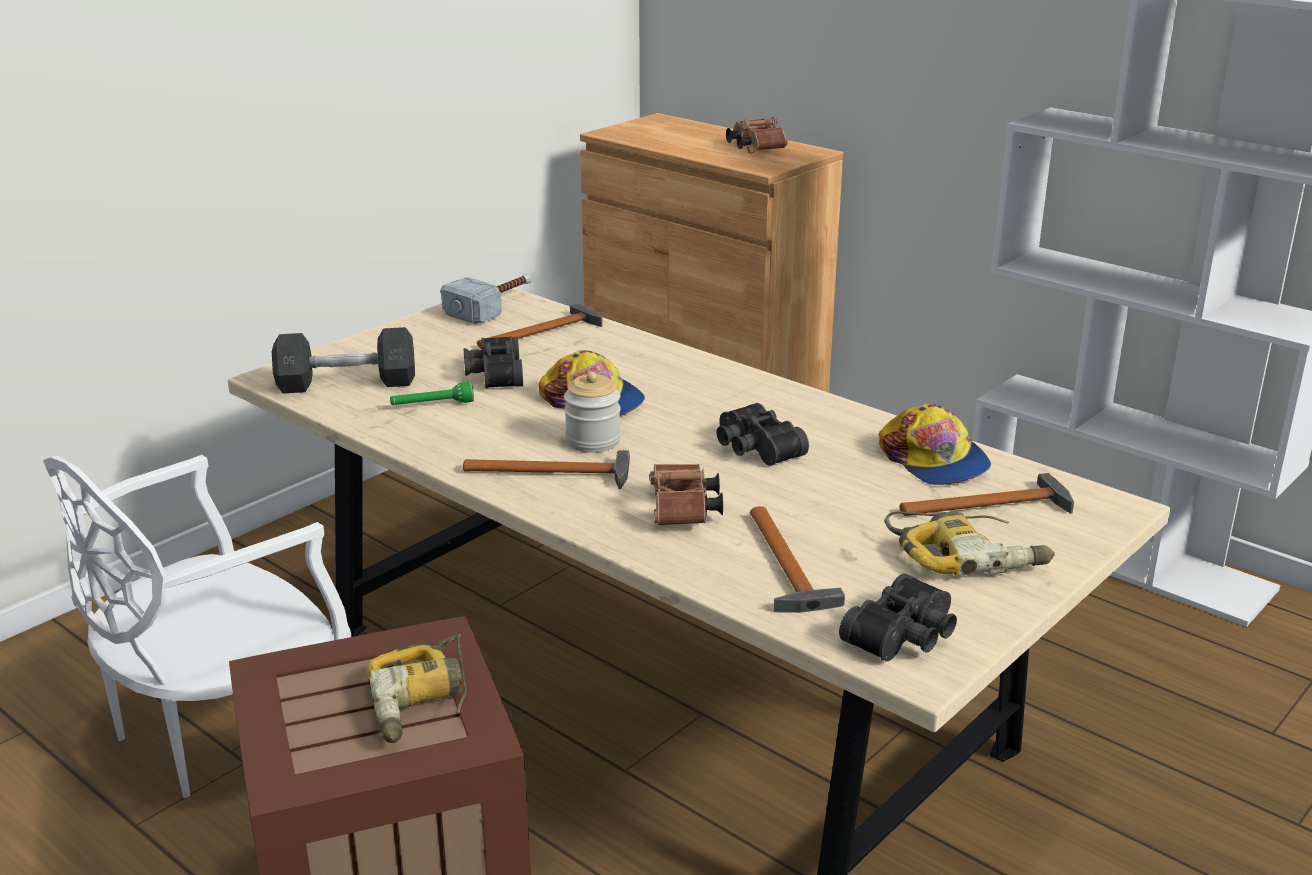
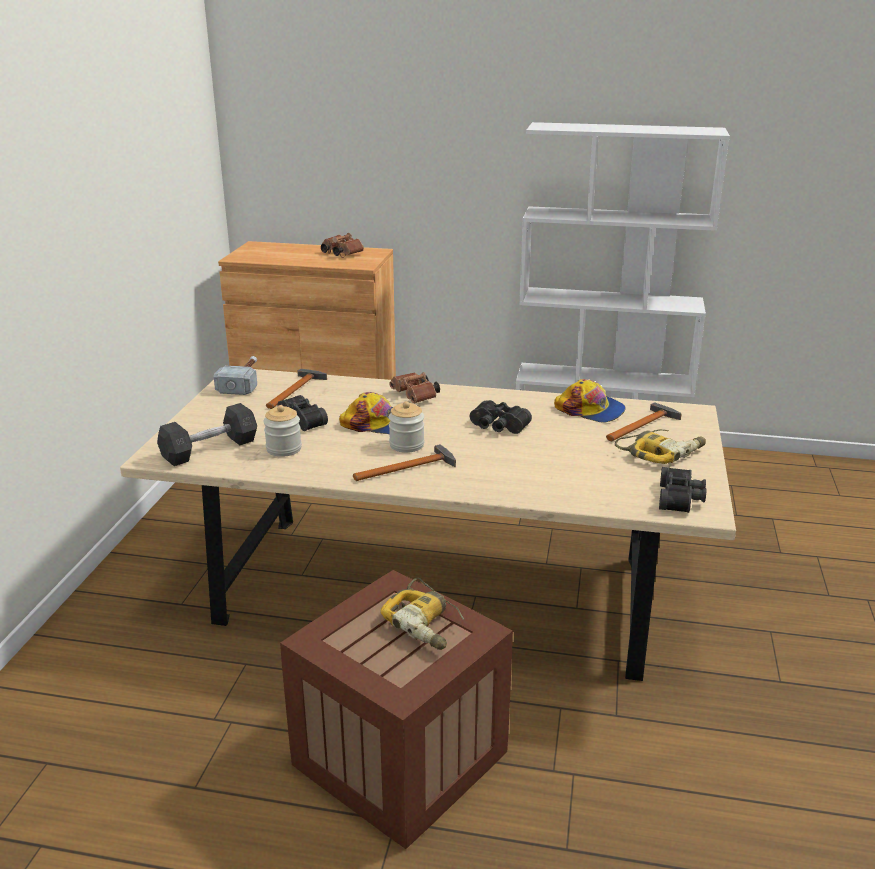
camera: 30 degrees left, 0 degrees up
white chair [43,455,351,798] -> none
green flashlight [390,382,474,405] -> jar [263,405,302,457]
brown binoculars [649,464,723,526] -> brown binoculars moved to [390,372,440,404]
hammer [750,506,845,613] -> none

